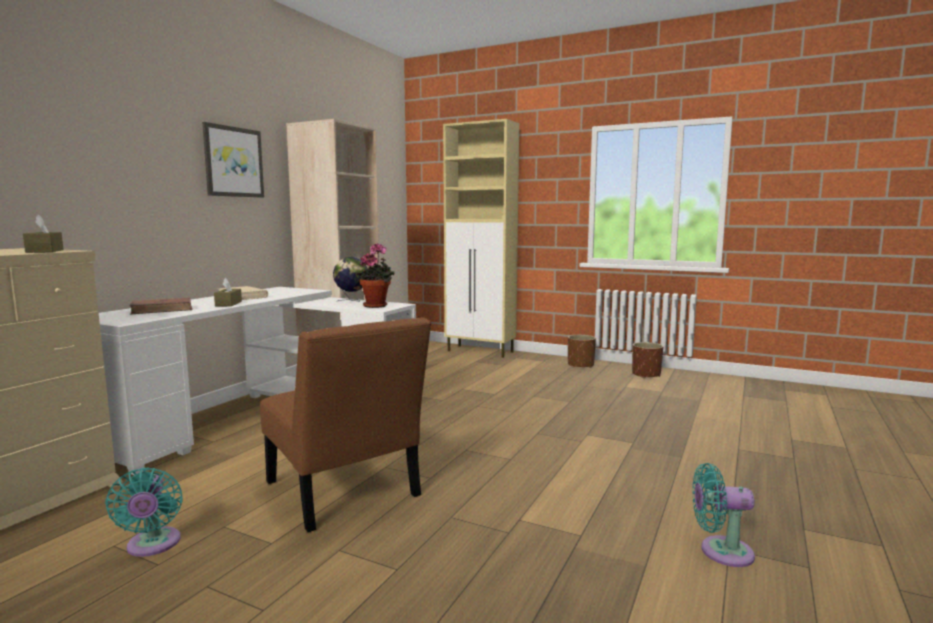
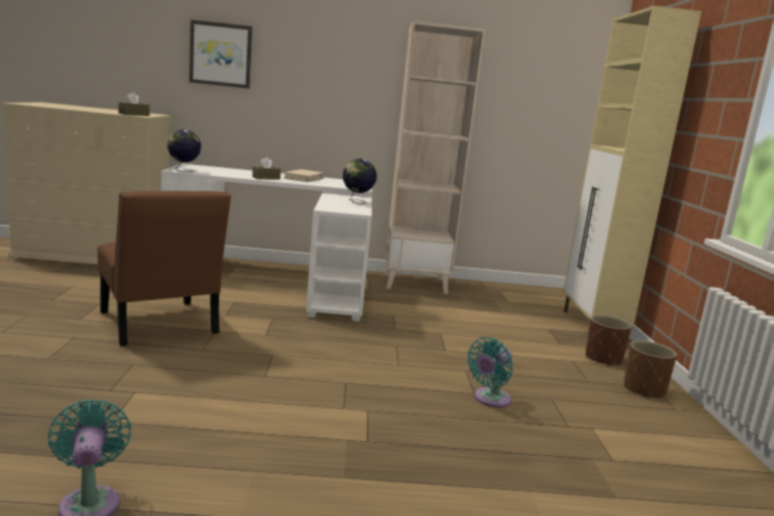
camera: 60 degrees right, 5 degrees up
turquoise fan [105,468,183,557] -> turquoise fan moved to [467,337,513,408]
brown book [130,297,193,314] -> none
picture [202,122,264,198] -> picture moved to [189,20,252,89]
brown chair [260,317,431,532] -> brown chair turned 60 degrees counterclockwise [98,191,231,346]
potted plant [356,243,394,308] -> none
brown planter [632,342,663,378] -> brown planter moved to [585,315,632,367]
none -> globe [167,130,201,172]

